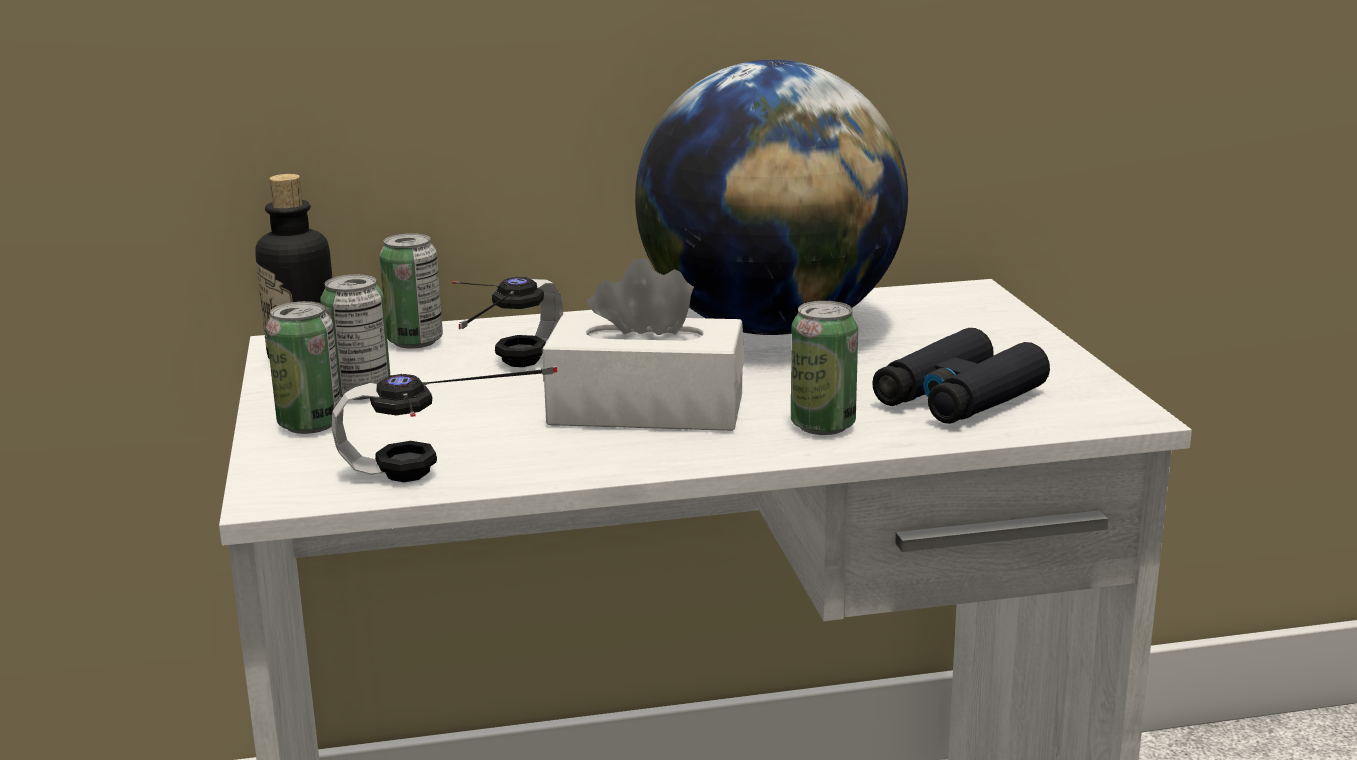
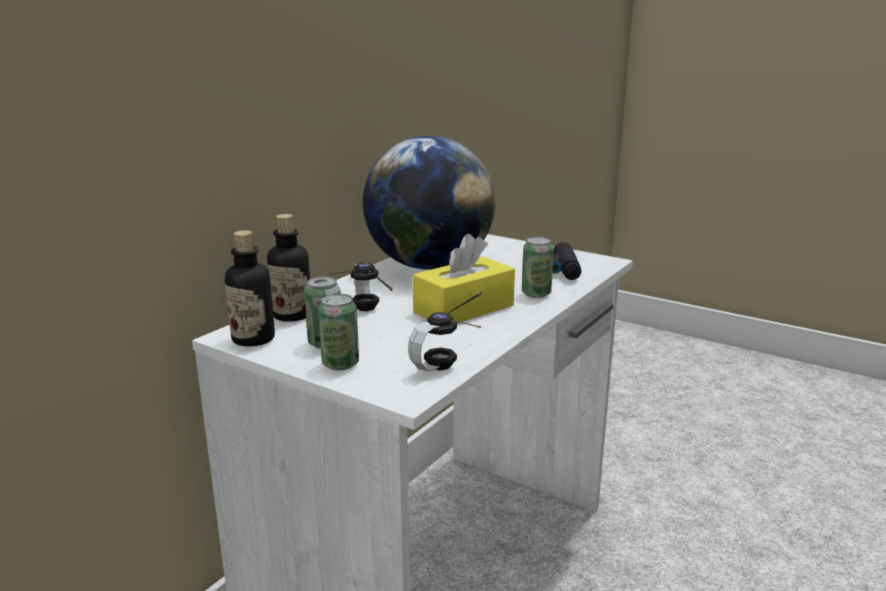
camera: 45 degrees left, 0 degrees up
can [379,233,443,349] -> bottle [267,214,310,322]
white tissue box [542,258,744,431] -> yellow tissue box [413,234,515,323]

